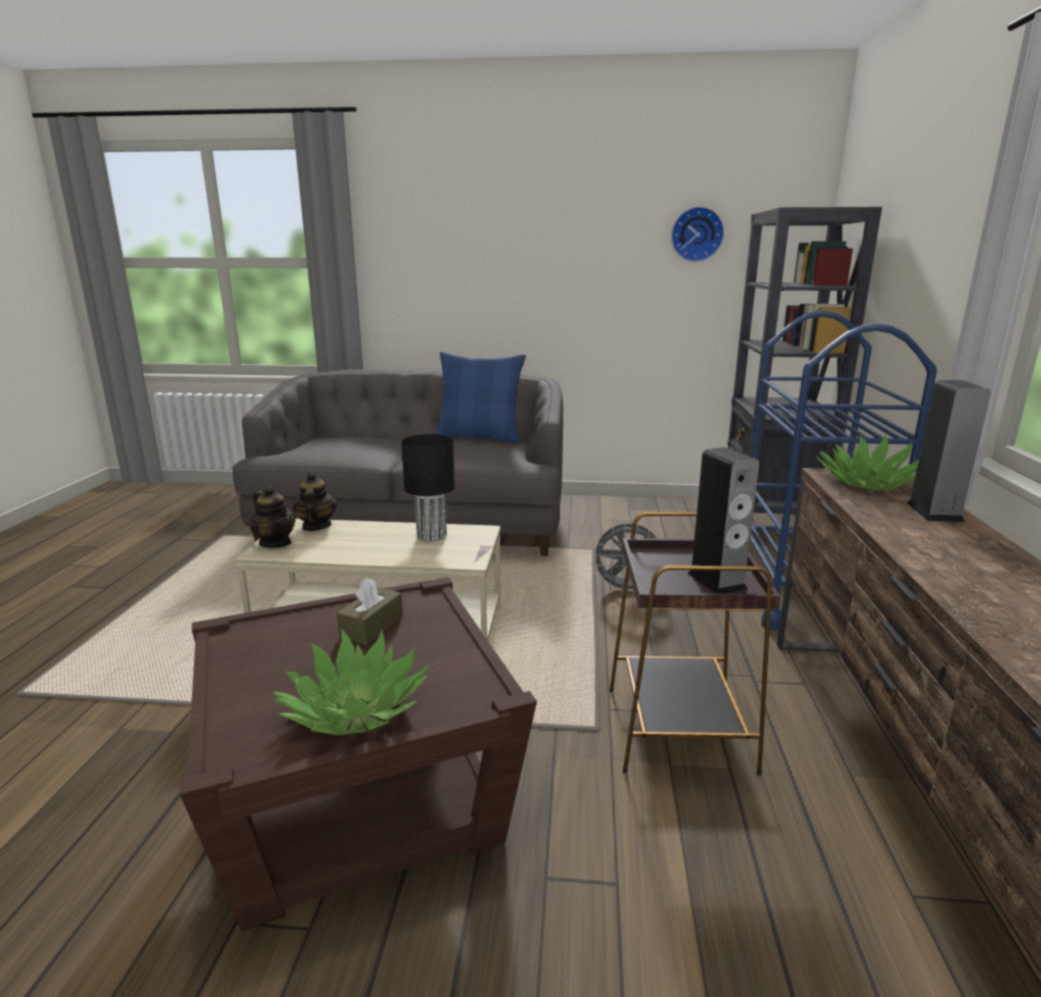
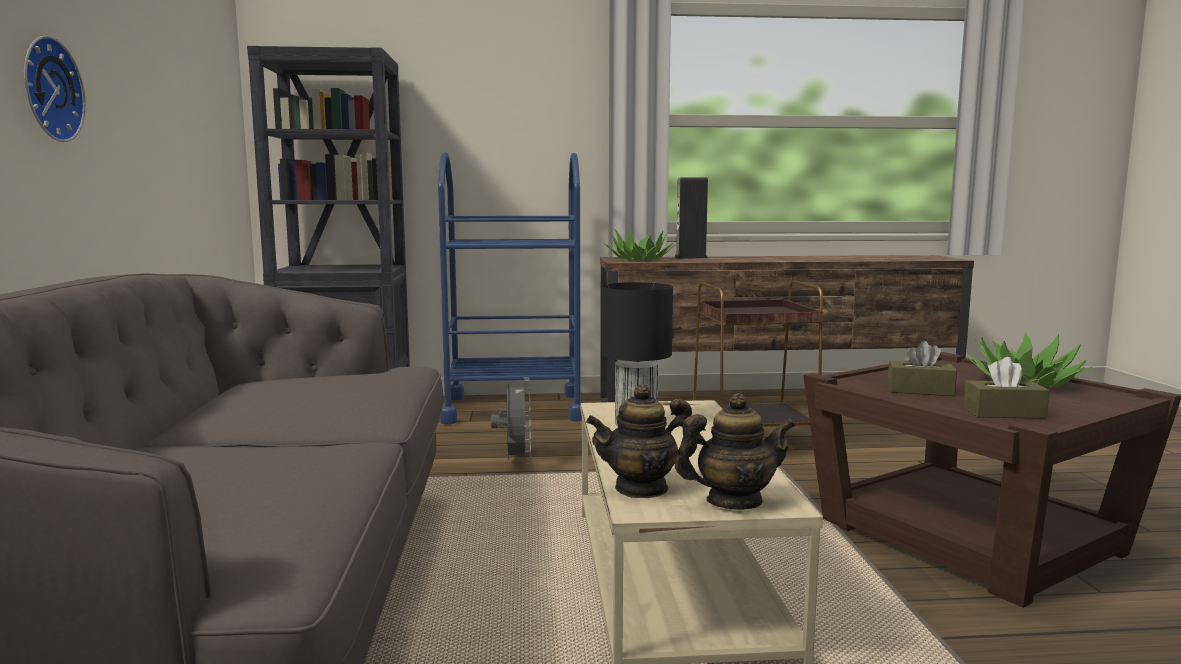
camera: 100 degrees left, 10 degrees down
teapot [250,486,296,548] -> teapot turned 45 degrees clockwise [675,393,795,510]
blue pillow [435,352,526,444] -> none
wall clock [671,206,724,262] -> wall clock moved to [24,36,86,142]
speaker [687,447,759,593] -> none
none -> brown tissue box [963,357,1049,419]

